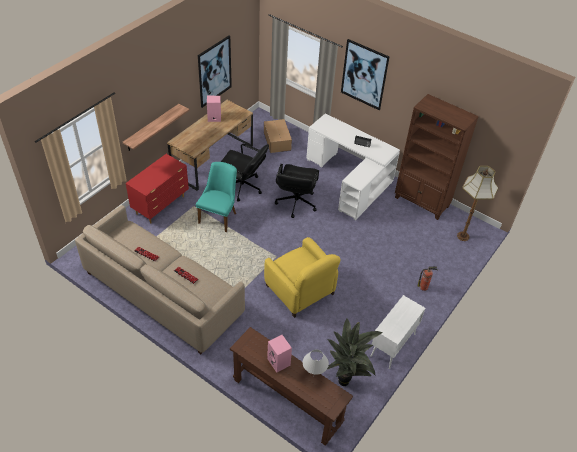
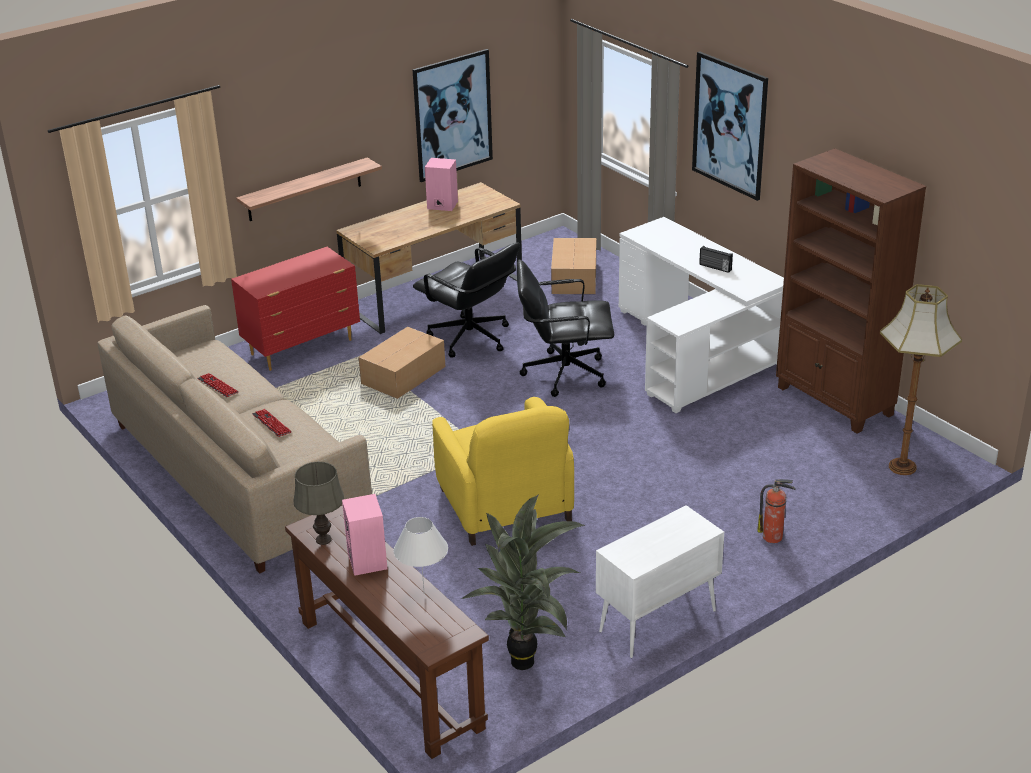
camera: 20 degrees right, 15 degrees down
turquoise chair [196,162,237,232] -> cardboard box [359,327,445,399]
black office chair [275,164,319,218] -> black office chair turned 60 degrees clockwise [517,259,614,397]
none -> grey table lamp [293,462,344,545]

